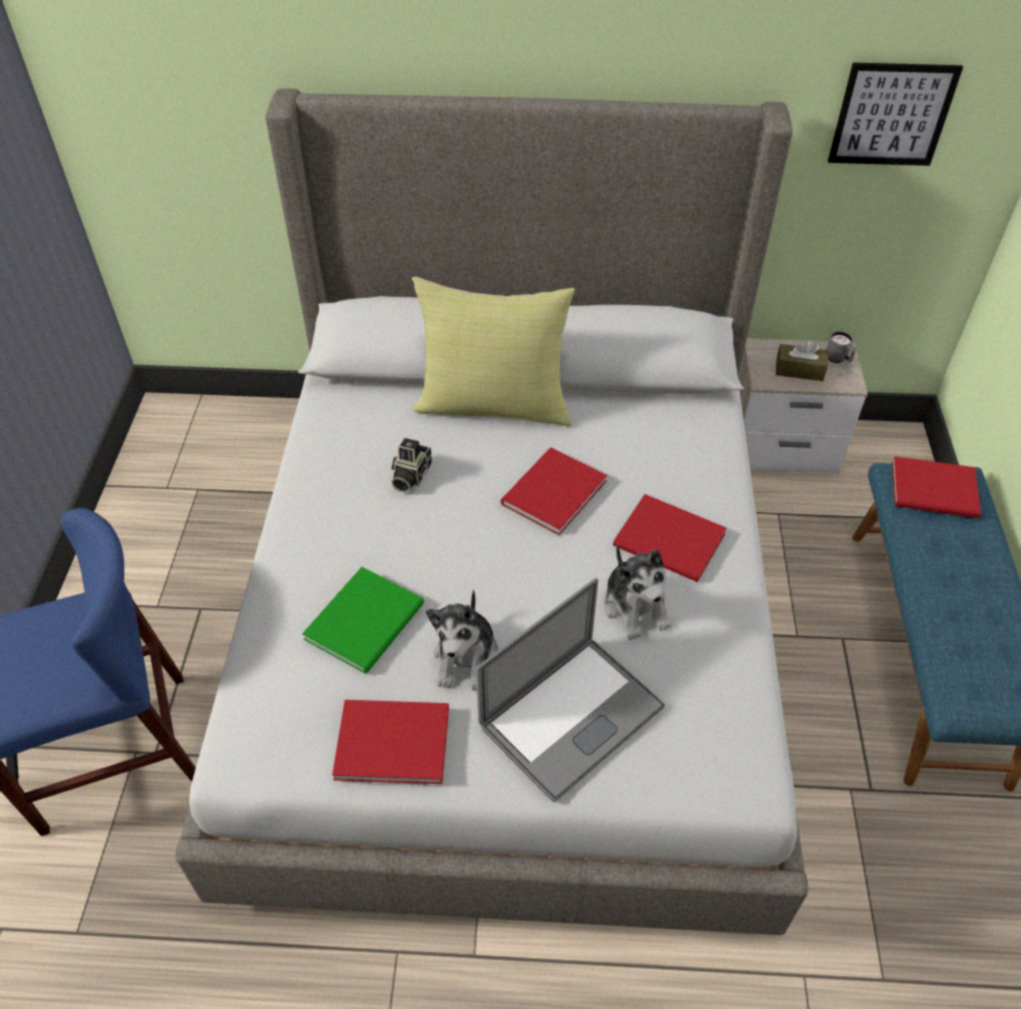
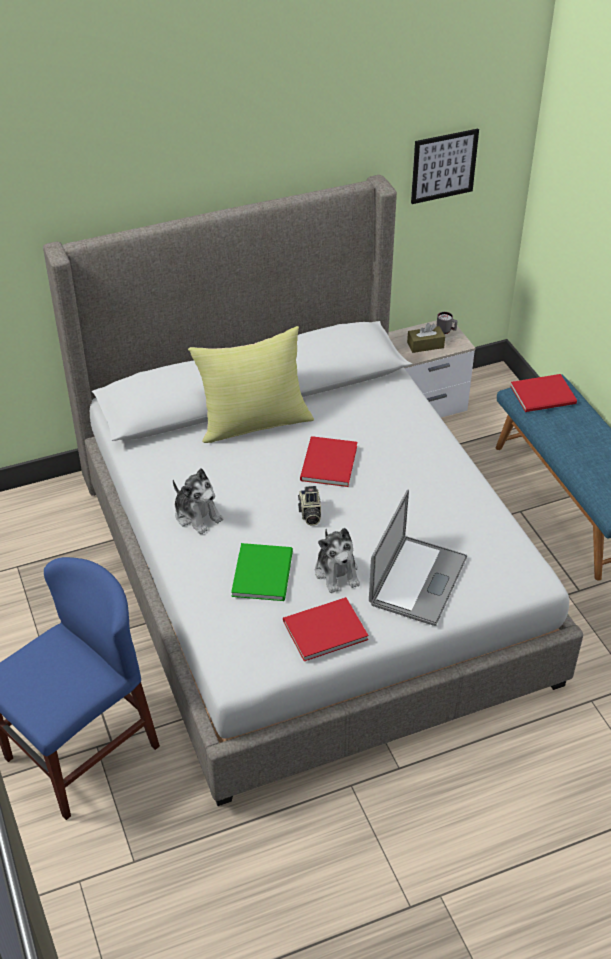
camera: 25 degrees left, 5 degrees down
camera [391,438,432,493] -> camera moved to [298,486,321,526]
plush toy [603,543,671,640] -> plush toy moved to [173,468,223,534]
red book [613,494,727,582] -> none

